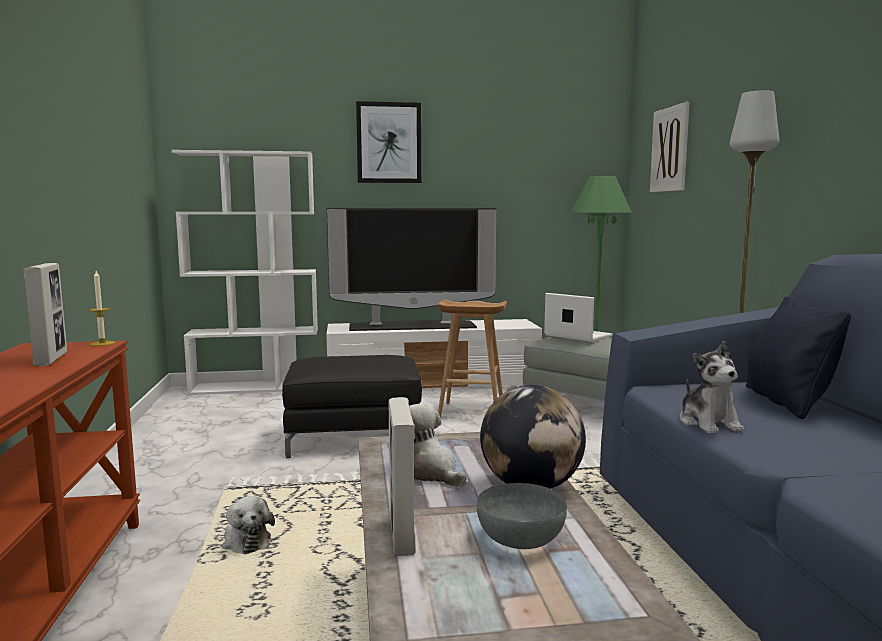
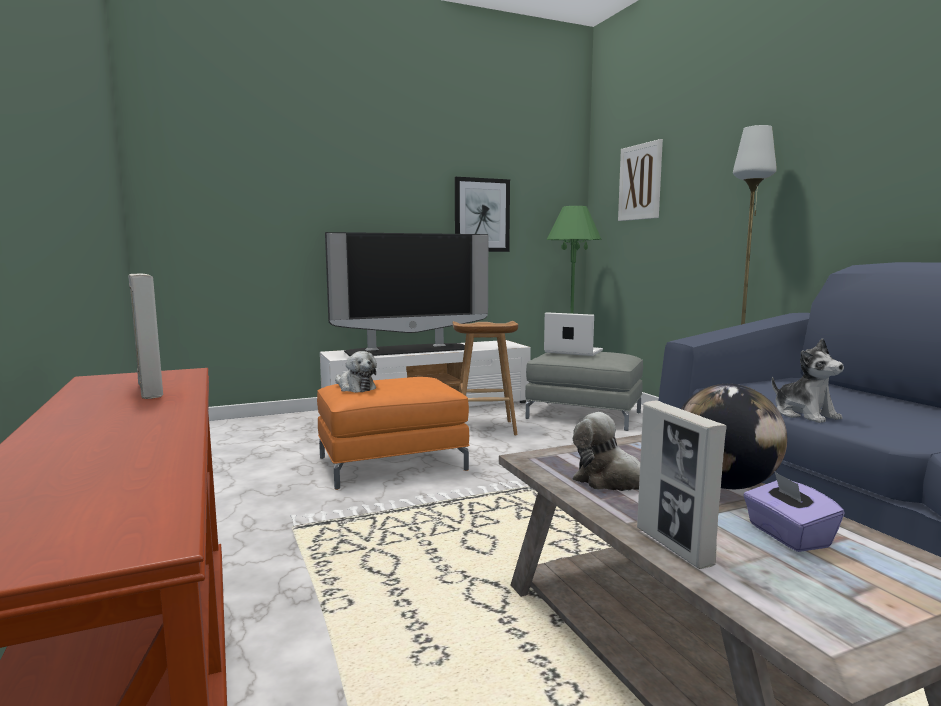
camera: 15 degrees left, 0 degrees up
candle [89,271,115,346] -> none
white bookcase [172,150,318,395] -> none
plush toy [222,496,275,554] -> plush toy moved to [335,351,377,393]
black ottoman [282,355,422,458] -> orange ottoman [317,377,469,490]
picture [356,101,421,183] -> picture moved to [455,177,510,252]
grey bowl [477,483,567,549] -> purple tissue box [743,471,845,552]
black pillow [746,296,851,419] -> none

